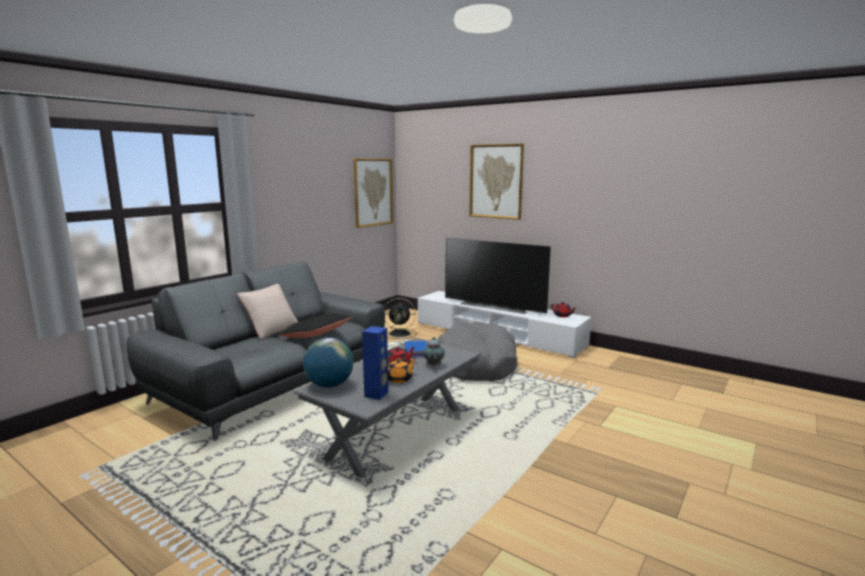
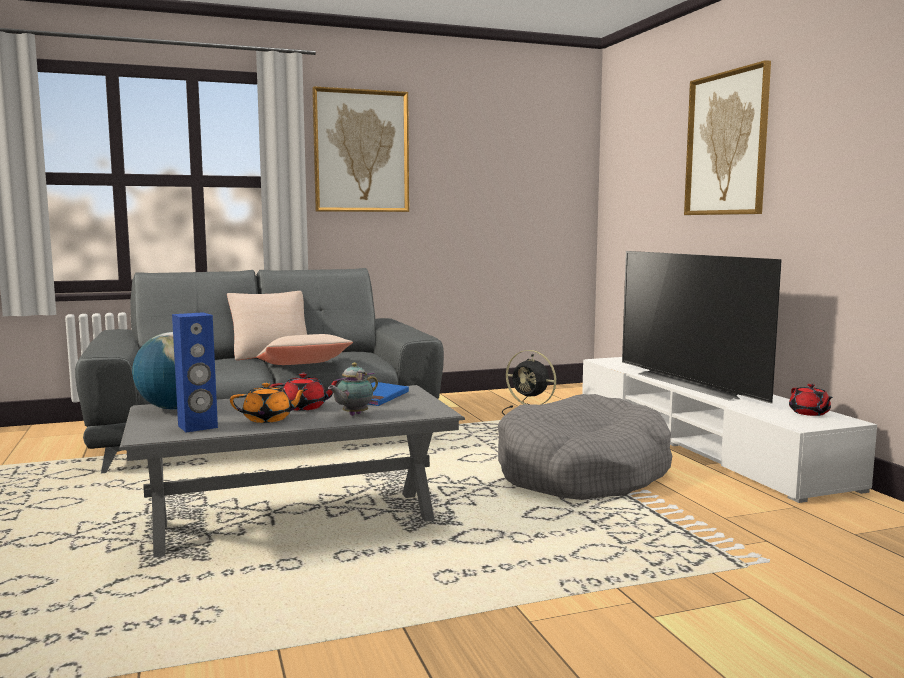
camera: 35 degrees right, 5 degrees down
black pillow [279,314,352,338] -> beige pillow [256,334,353,365]
picture [354,158,393,228] -> picture moved to [312,86,409,212]

